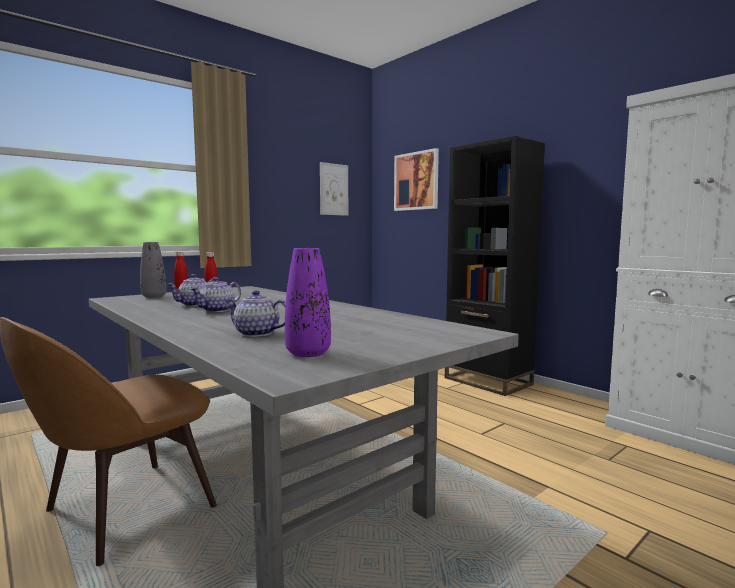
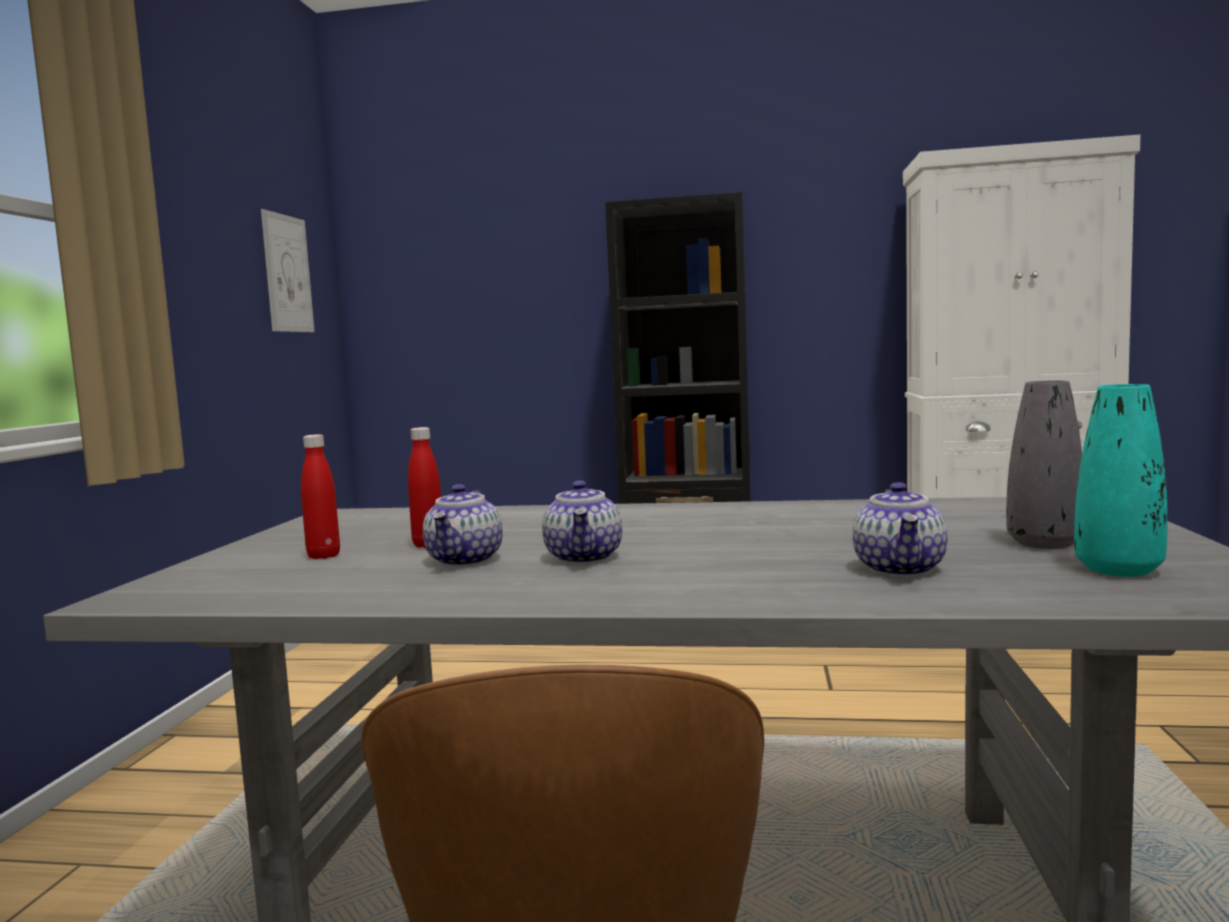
camera: 40 degrees left, 0 degrees up
grey vase [140,242,167,298] -> grey vase moved to [1006,380,1082,549]
teapot [225,290,286,337] -> teapot turned 60 degrees counterclockwise [853,482,947,576]
purple vase [285,248,331,357] -> turquoise vase [1074,384,1168,577]
picture [394,148,439,211] -> none

